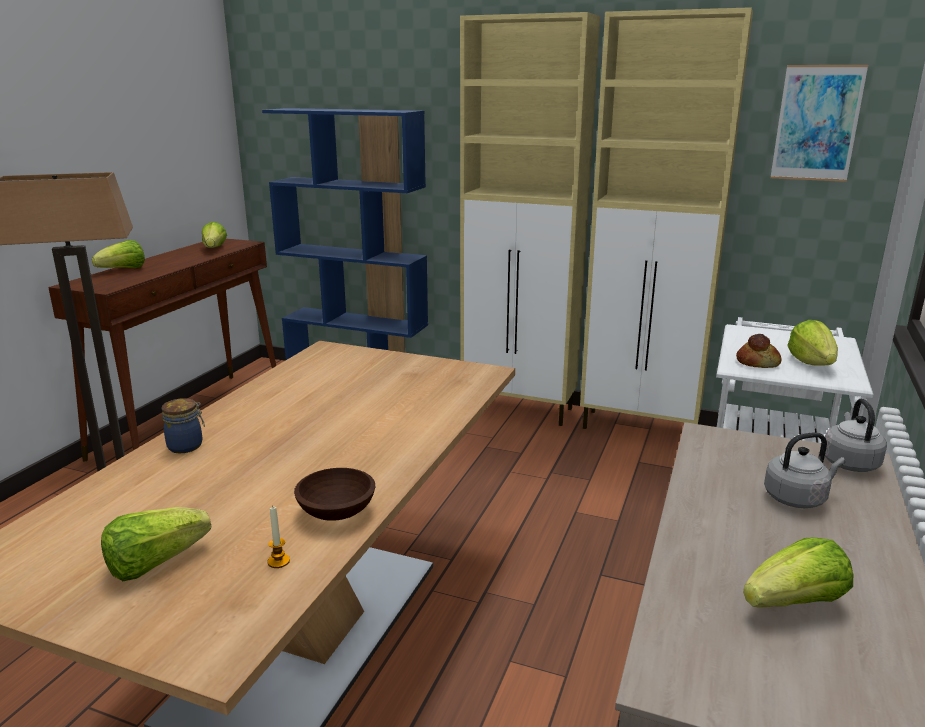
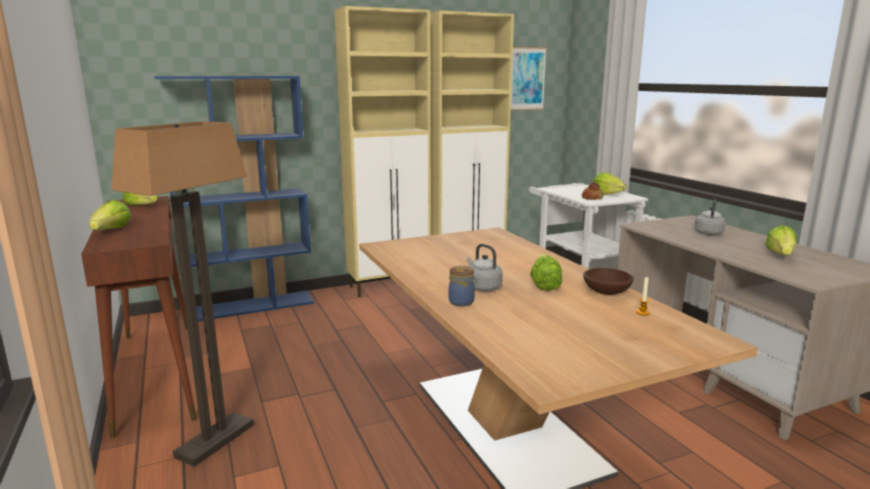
camera: 45 degrees left, 5 degrees down
lettuce [101,507,211,581] -> lettuce moved to [530,254,562,291]
grey kettle [825,399,887,472] -> grey kettle moved to [467,244,503,291]

